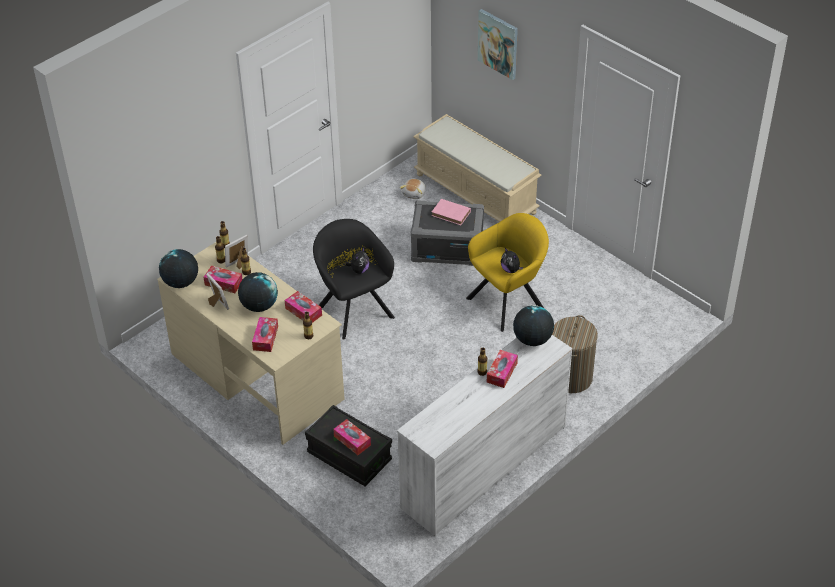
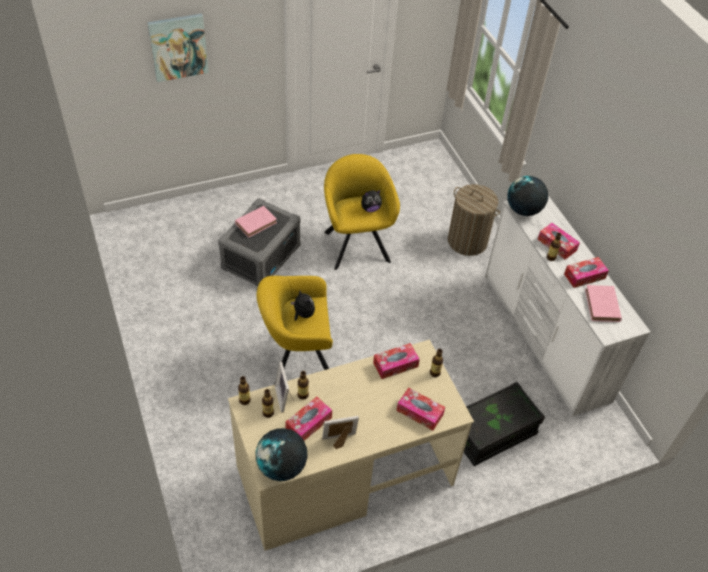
camera: 70 degrees left, 5 degrees up
globe [238,272,278,312] -> none
black armchair [313,219,395,340] -> yellow armchair [257,276,333,385]
tissue box [333,419,371,455] -> tissue box moved to [564,257,609,288]
plush toy [400,179,426,199] -> none
beige bench [413,114,541,222] -> none
none -> pink book [585,285,622,322]

